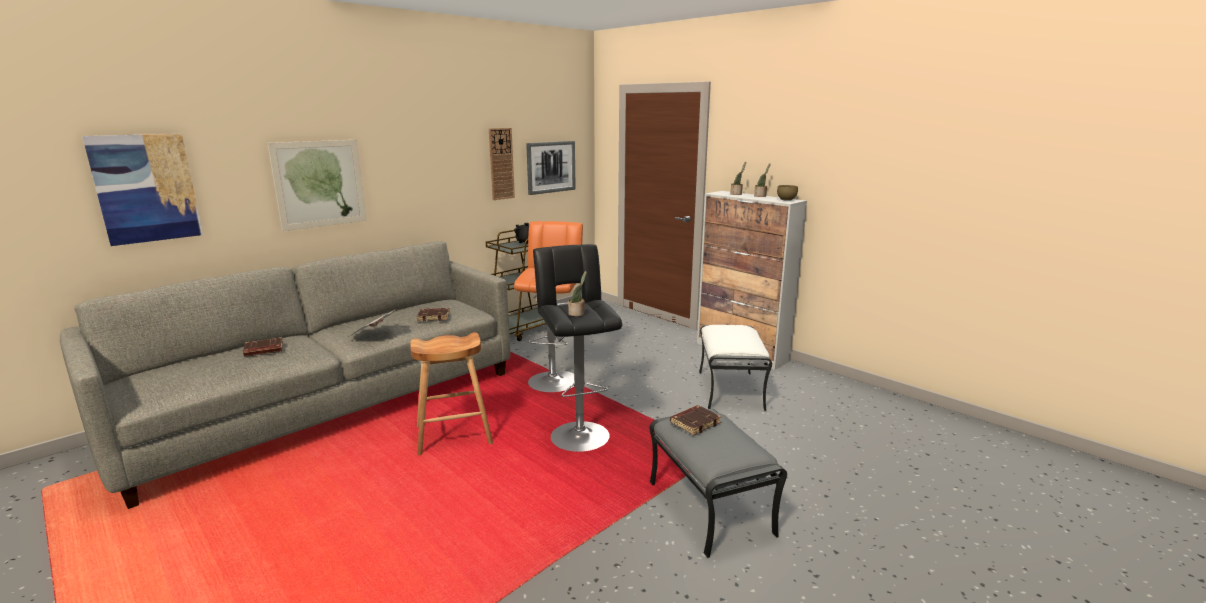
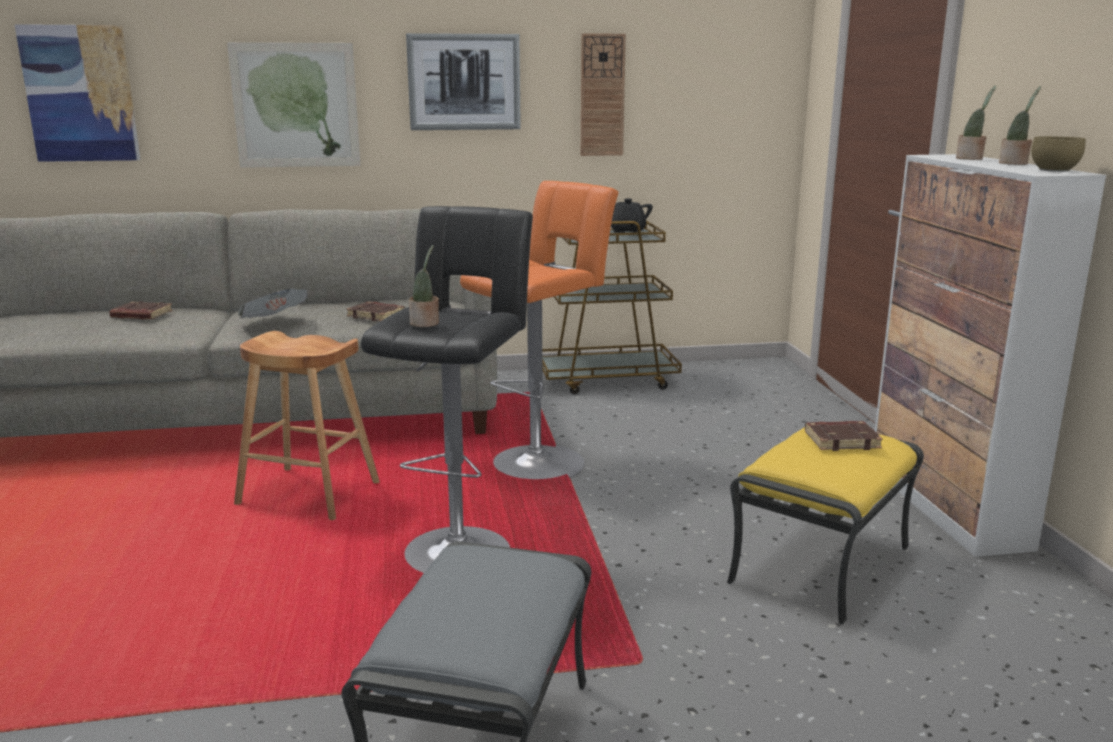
camera: 35 degrees right, 0 degrees up
picture [526,141,576,195] -> picture moved to [406,33,521,130]
brown book [670,405,721,435] -> brown book moved to [805,421,883,451]
white ottoman [699,325,772,411] -> yellow ottoman [727,427,924,625]

